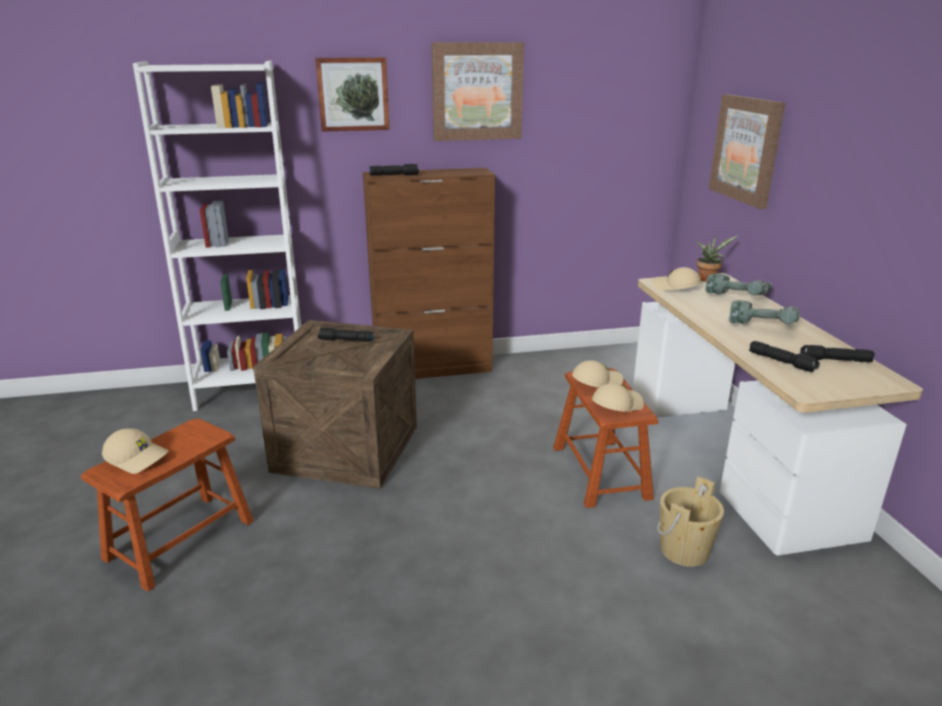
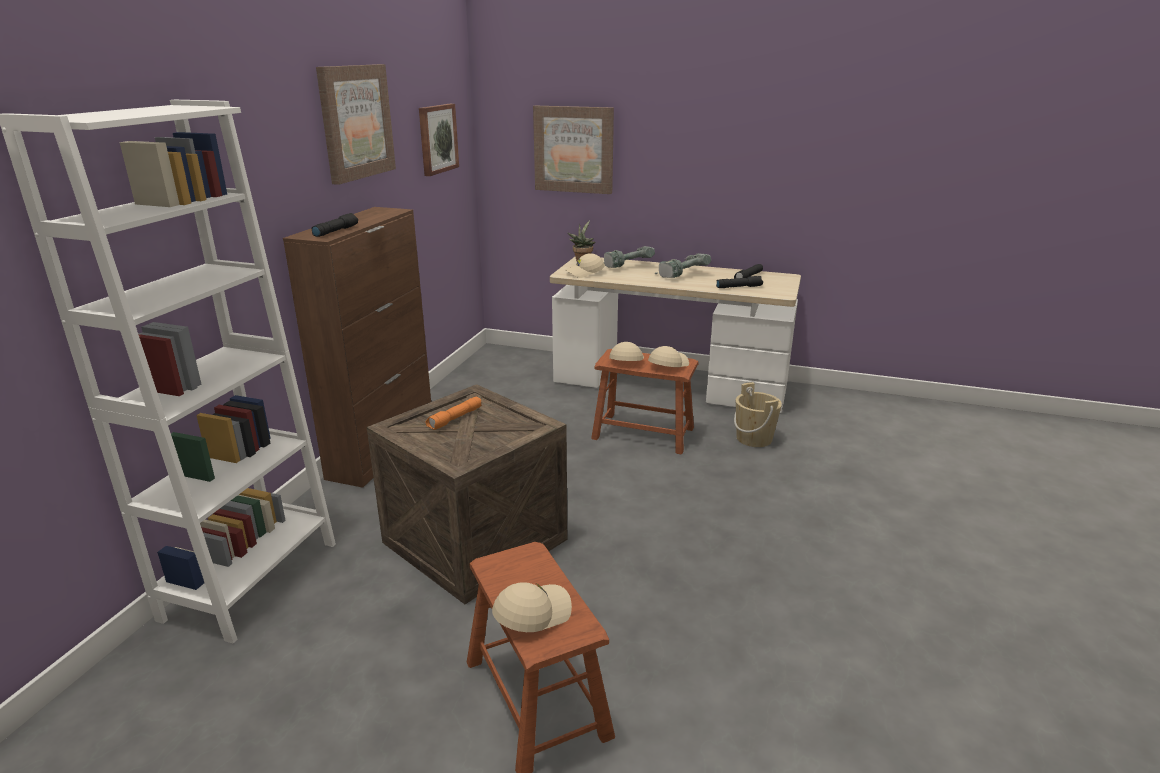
camera: 60 degrees left, 0 degrees up
picture [315,57,390,132] -> picture moved to [419,104,459,176]
black flashlight [318,328,374,342] -> orange flashlight [426,397,482,430]
beige cap [592,383,644,412] -> beige cap turned 45 degrees clockwise [648,346,689,367]

